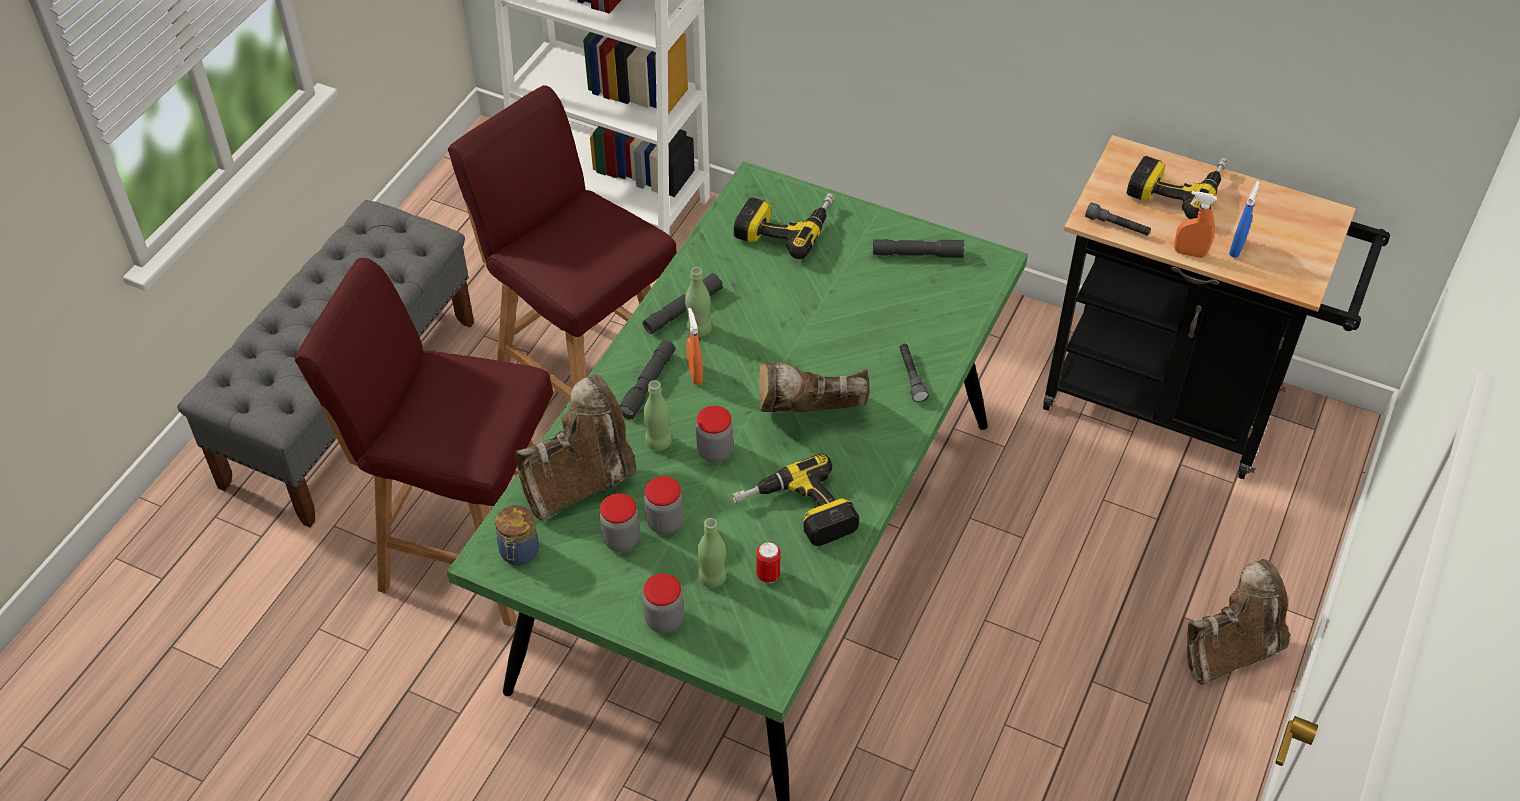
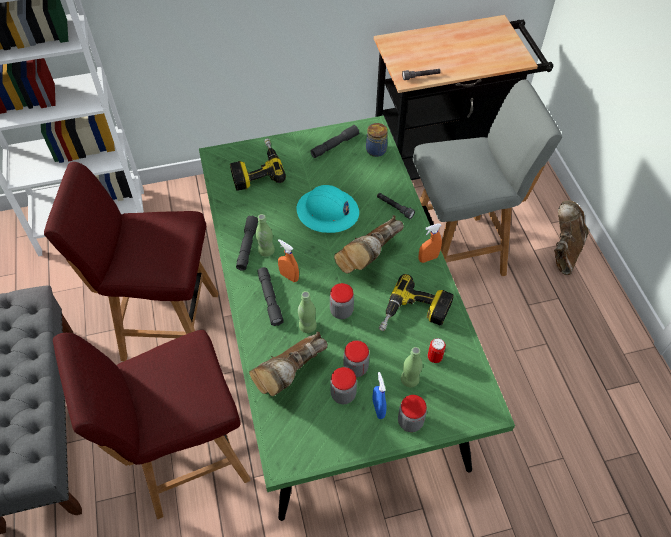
camera: 40 degrees left, 5 degrees up
jar [495,505,539,565] -> jar moved to [366,123,388,157]
brown boot [515,374,637,521] -> brown boot turned 150 degrees counterclockwise [249,332,328,396]
power drill [1127,156,1229,219] -> none
orange spray bottle [1174,191,1217,258] -> orange spray bottle moved to [419,223,442,263]
blue spray bottle [1229,181,1260,258] -> blue spray bottle moved to [373,372,386,419]
none -> turquoise hard hat [296,185,359,233]
none -> grey stool [413,80,562,276]

